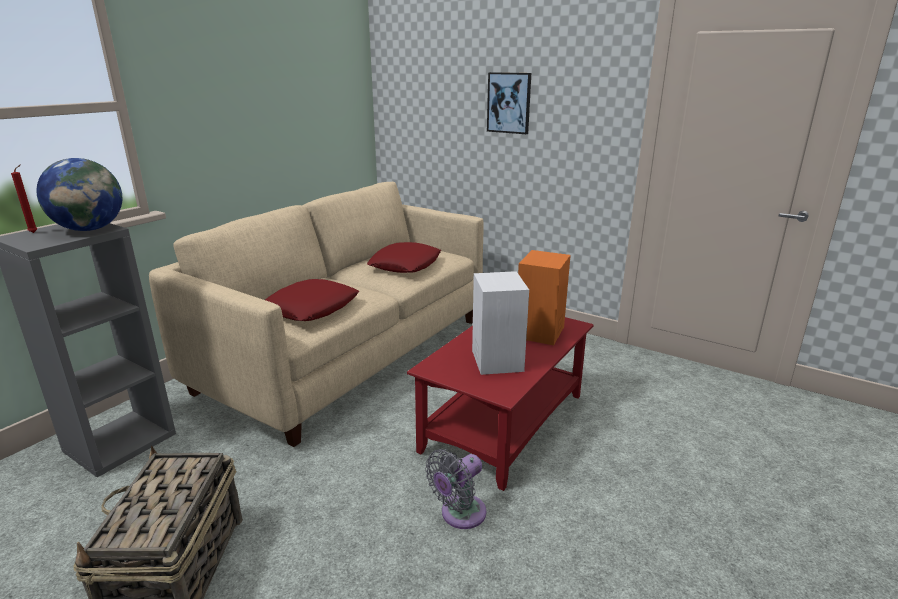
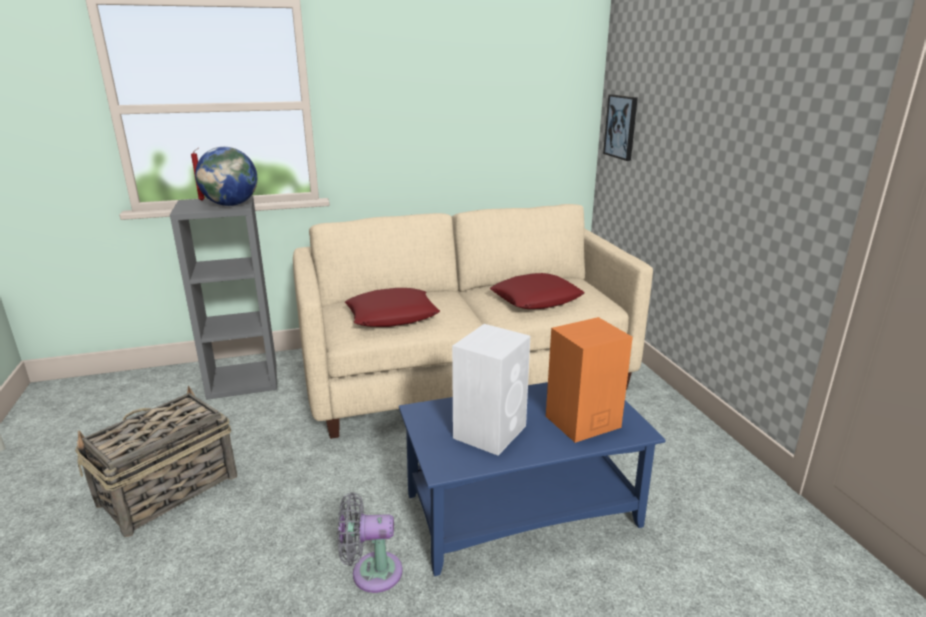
camera: 40 degrees right, 0 degrees up
red coffee table [407,317,594,491] -> blue coffee table [399,382,666,576]
picture [487,72,531,134] -> picture moved to [603,94,638,161]

